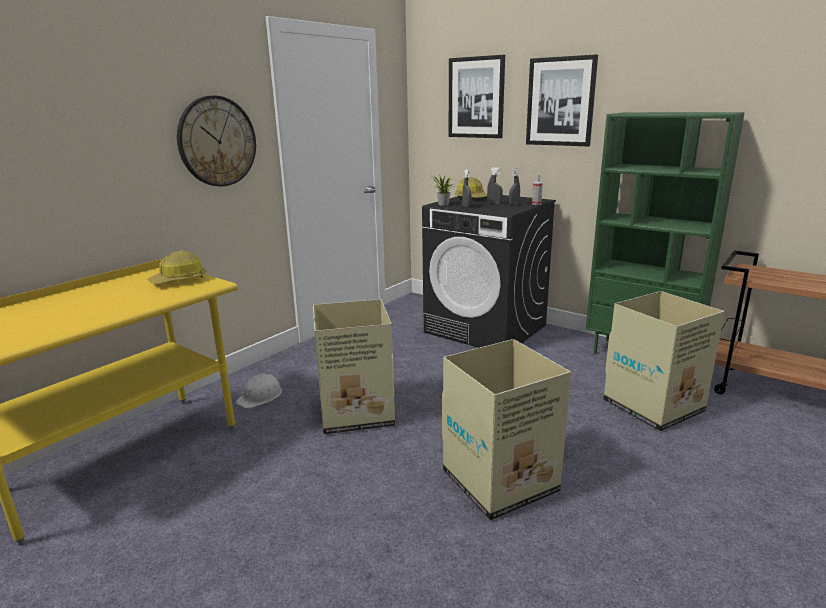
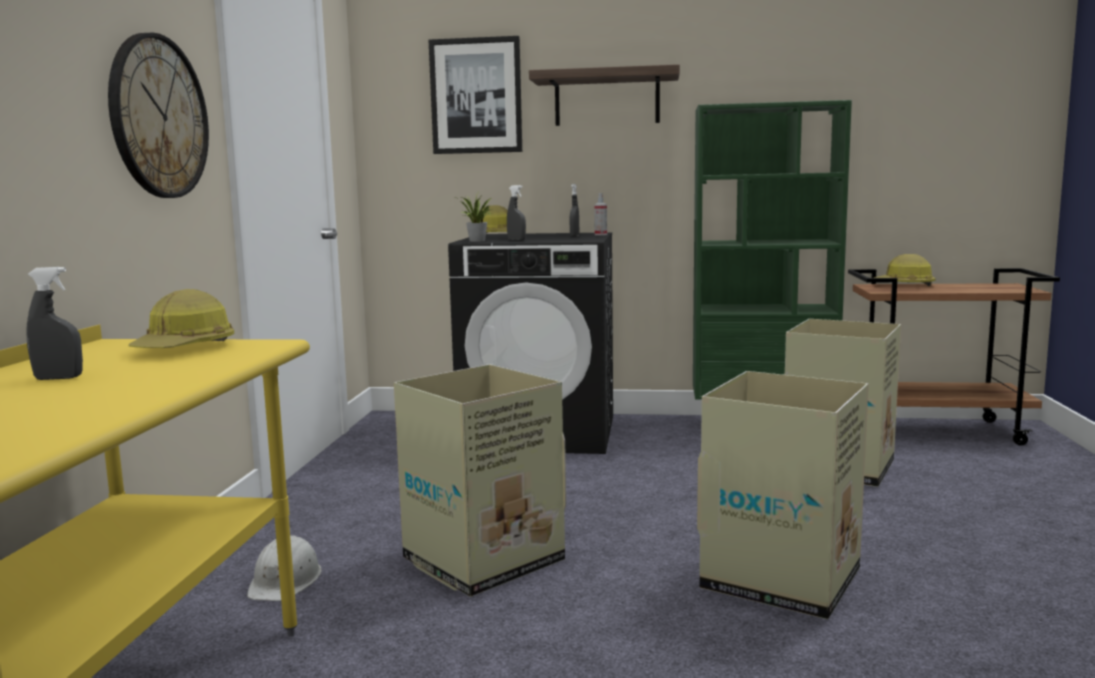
camera: 30 degrees left, 10 degrees down
grey spray bottle [487,167,503,204] -> grey spray bottle moved to [26,267,83,380]
picture [526,54,598,146] -> shelf [529,64,680,126]
none -> hard hat [874,254,935,286]

